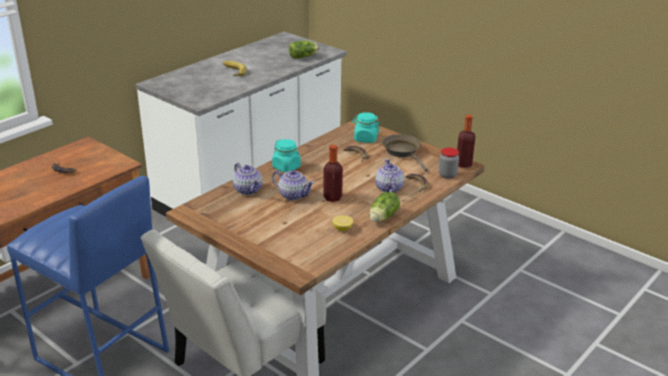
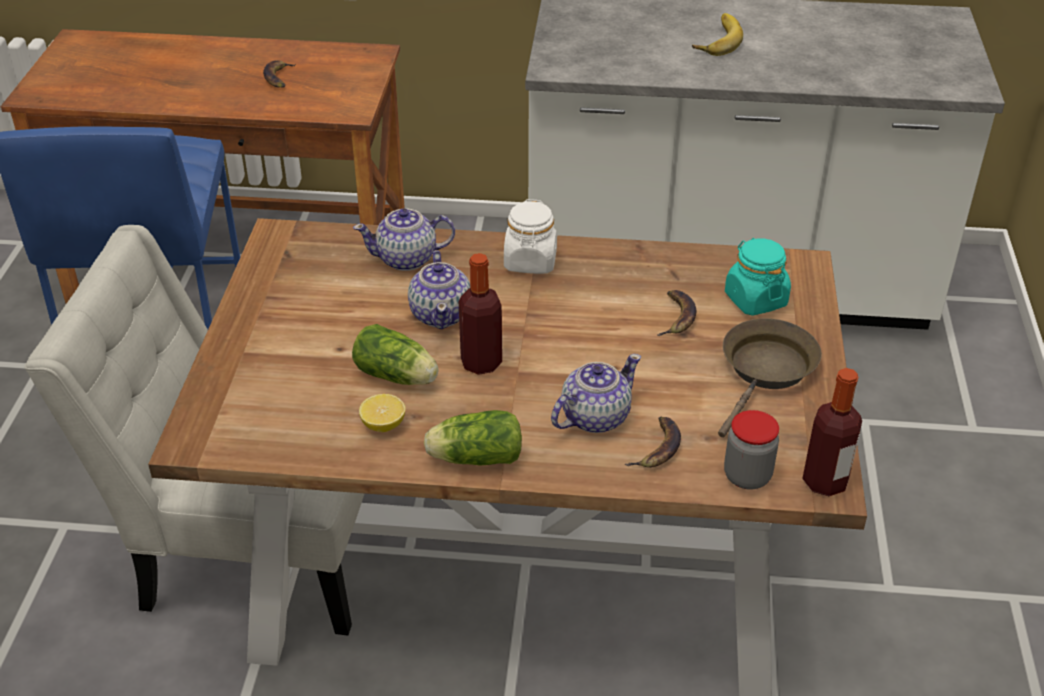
camera: 55 degrees right, 10 degrees up
teapot [233,163,262,195] -> teapot turned 60 degrees clockwise [353,208,455,271]
turquoise jar [272,139,301,173] -> white jar [504,199,557,274]
lettuce [289,41,319,59] -> lettuce moved to [352,324,438,385]

